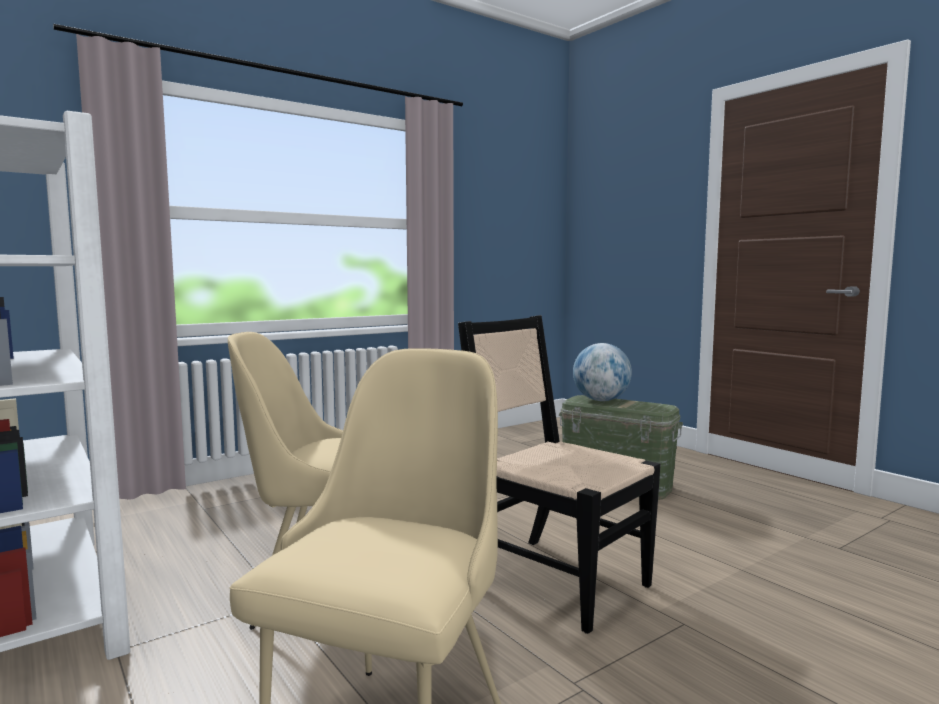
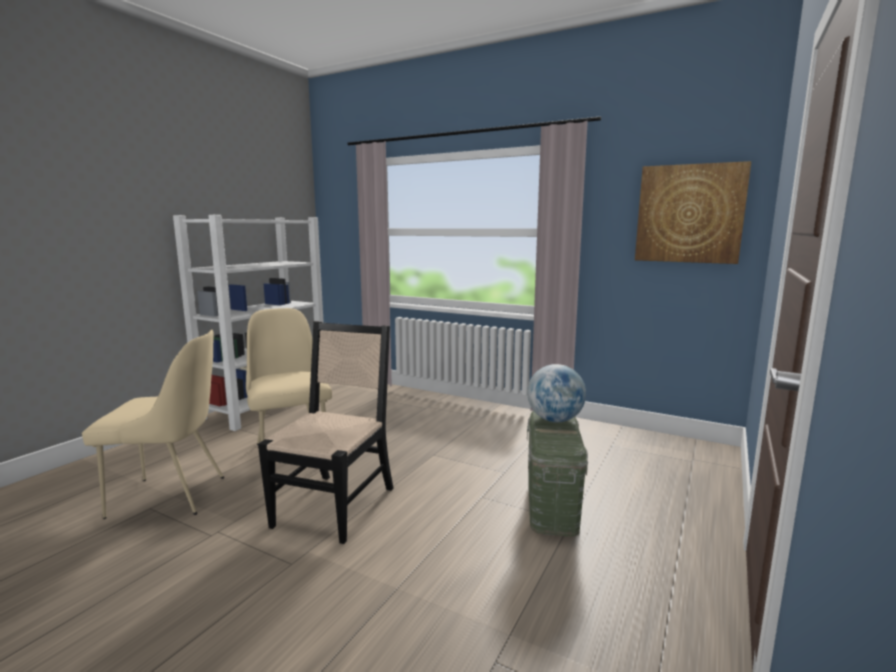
camera: 65 degrees right, 5 degrees up
none -> picture [635,161,751,264]

